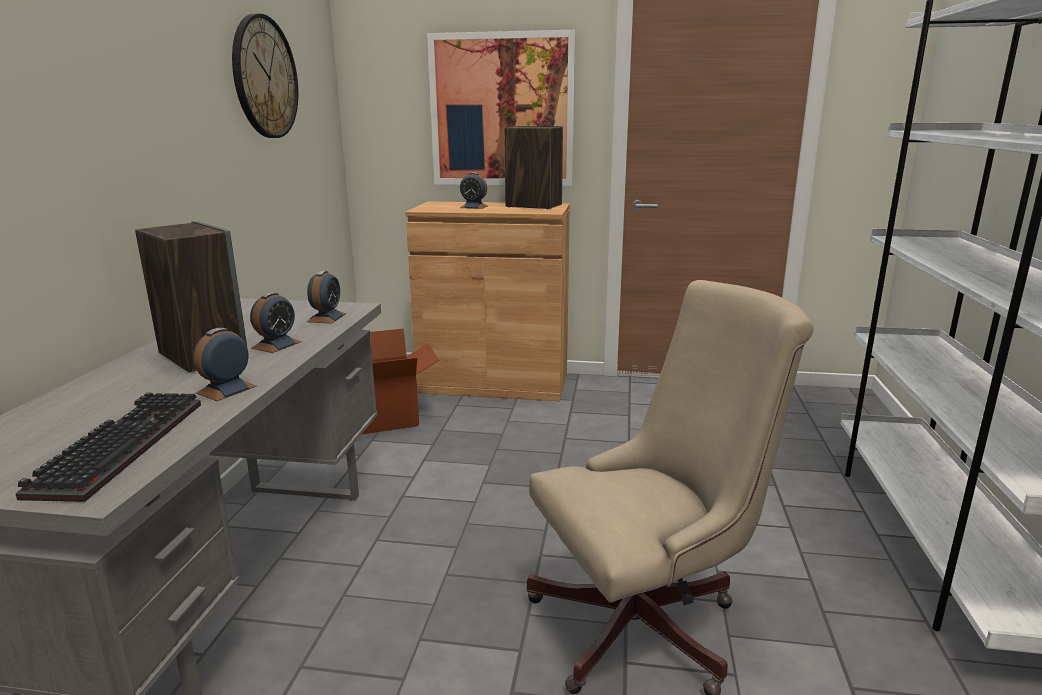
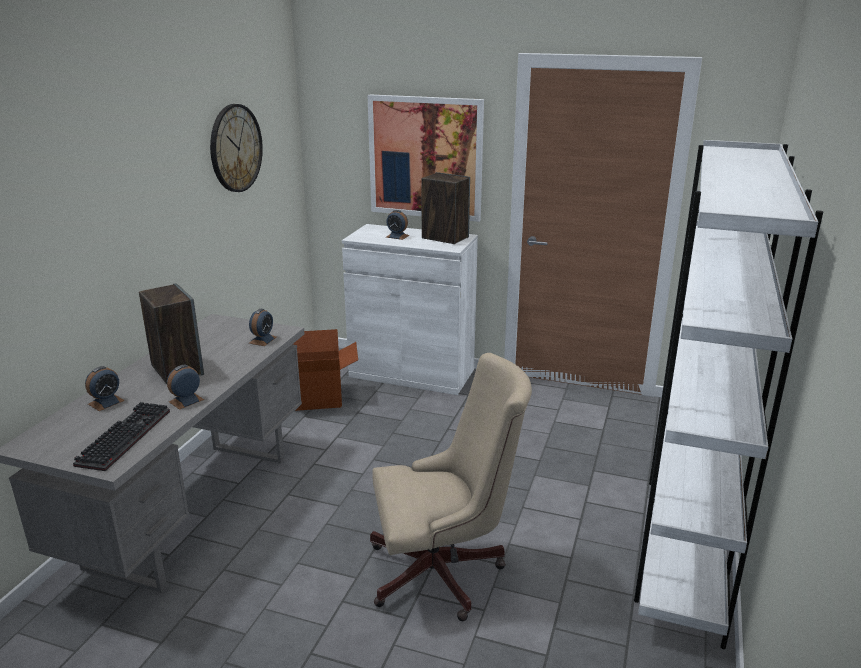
camera: 10 degrees right, 5 degrees up
alarm clock [250,292,301,353] -> alarm clock moved to [85,366,125,411]
brown cabinet [405,201,570,401] -> white cabinet [342,224,478,395]

